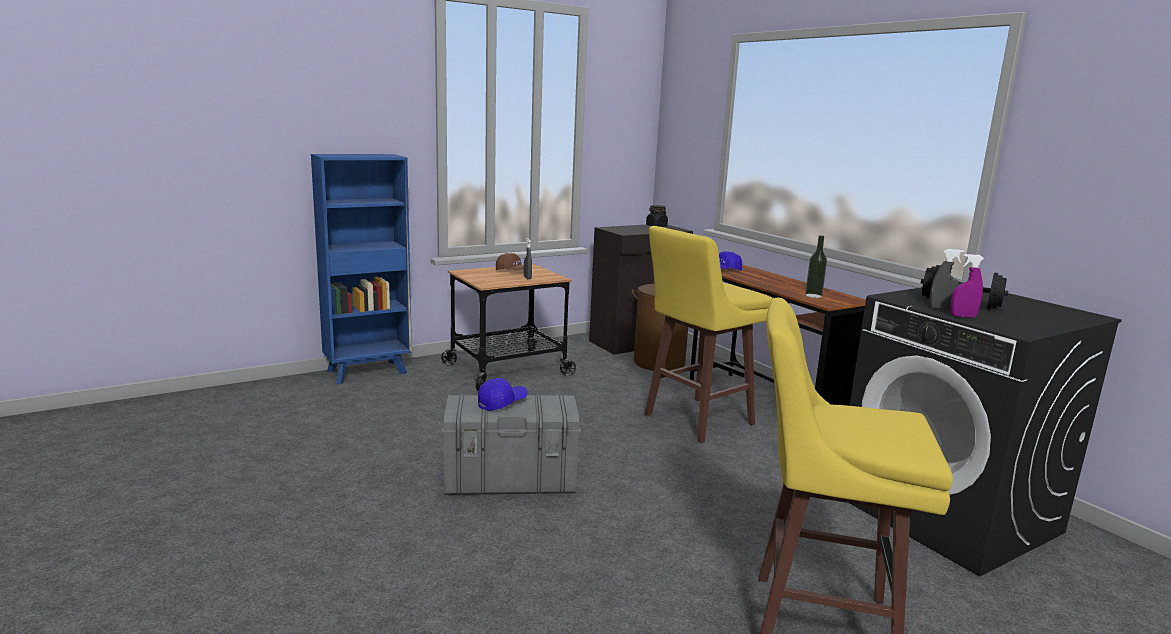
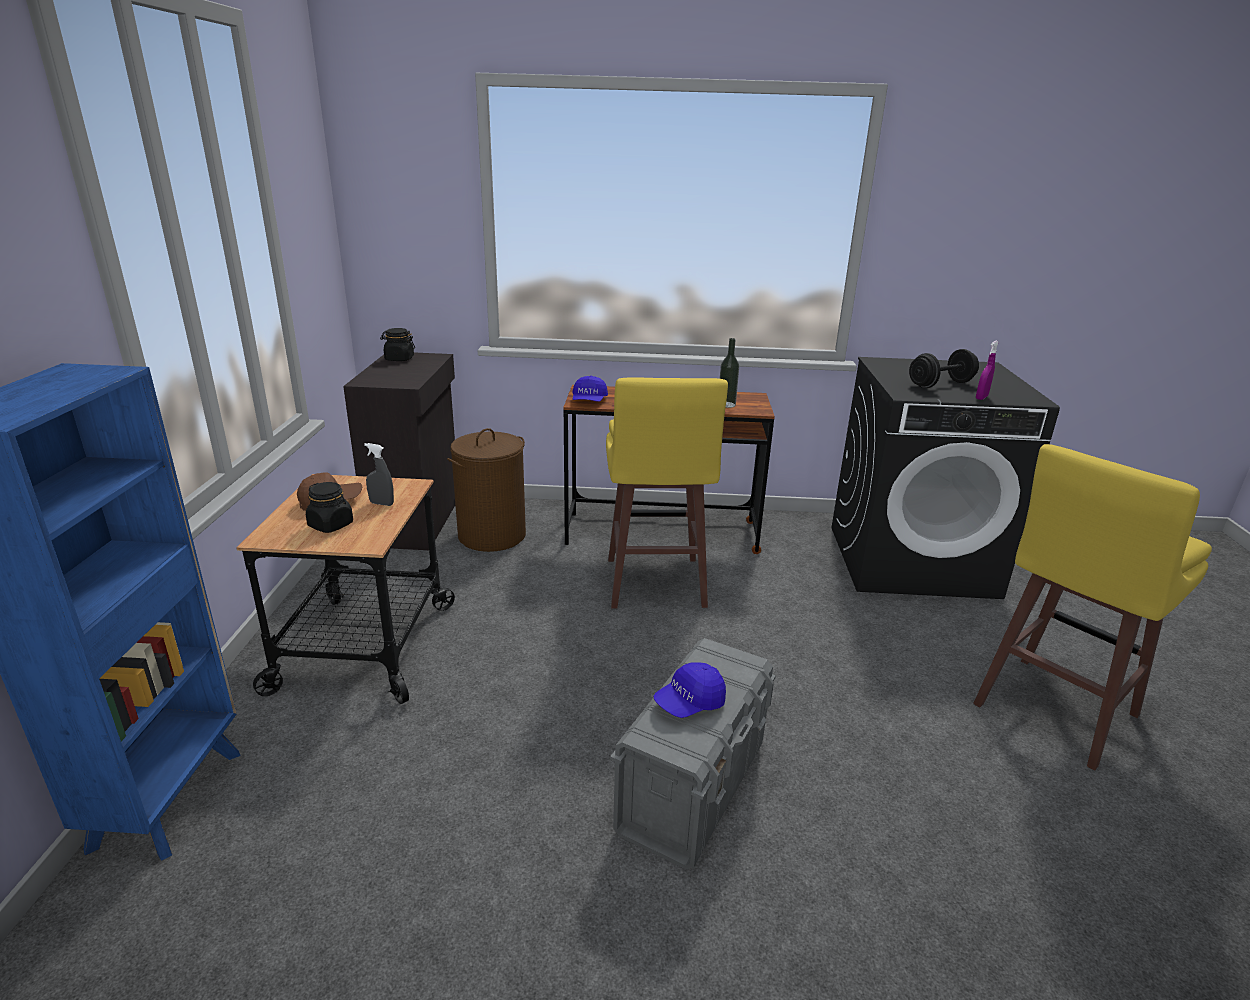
camera: 55 degrees left, 10 degrees up
blue cap [478,378,528,411] -> blue cap turned 120 degrees counterclockwise [654,663,726,718]
grey spray bottle [930,249,965,311] -> none
none -> black jar [306,482,353,533]

